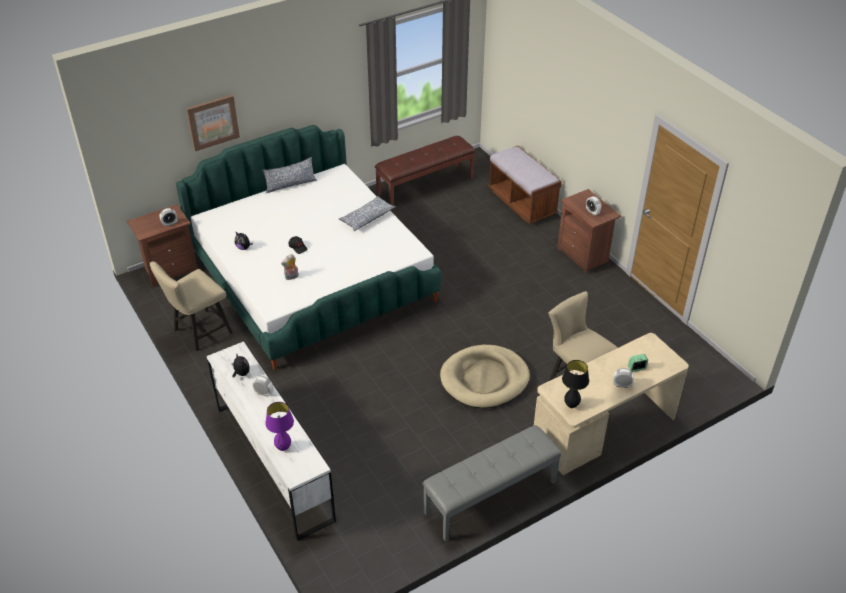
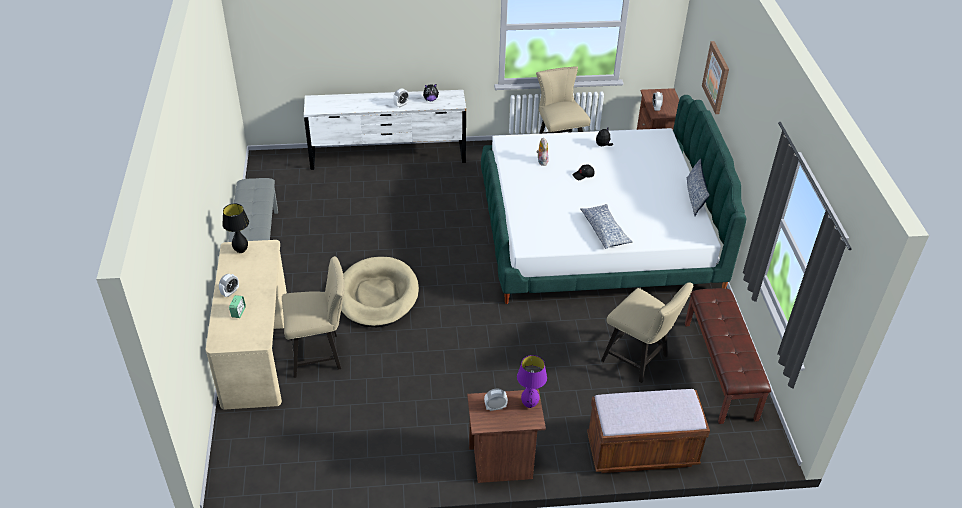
camera: 115 degrees right, 0 degrees up
purple table lamp [265,402,294,451] -> purple table lamp moved to [517,355,547,408]
none -> beige chair [601,282,693,383]

